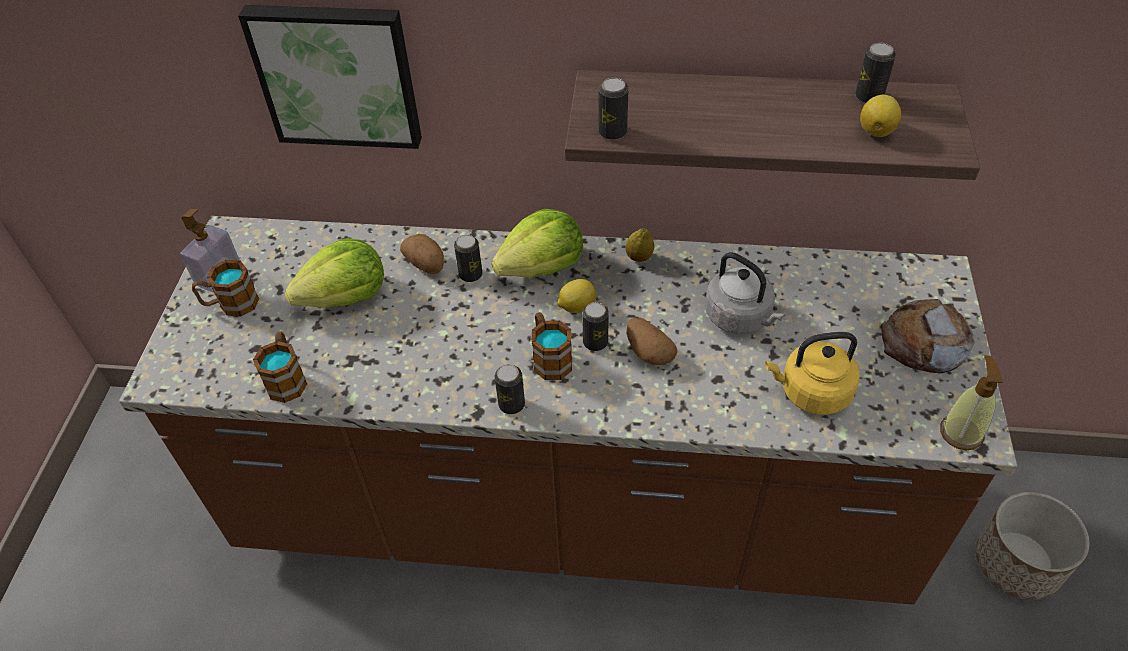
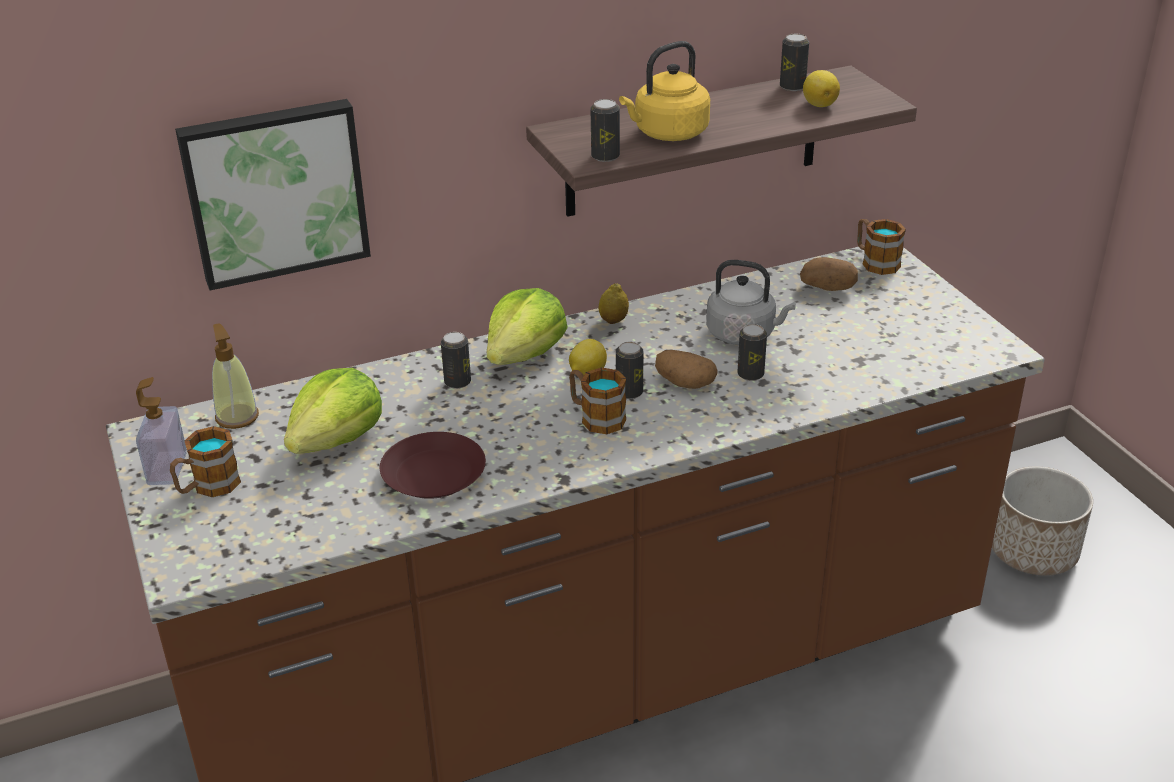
camera: 30 degrees left, 15 degrees down
mug [253,331,307,403] -> mug moved to [857,219,906,275]
potato [400,234,444,274] -> potato moved to [800,257,858,291]
can [495,364,525,414] -> can moved to [737,324,767,381]
yellow kettle [765,332,860,415] -> yellow kettle moved to [619,41,710,141]
bread [881,299,975,373] -> none
soap dispenser [940,355,1003,450] -> soap dispenser moved to [212,323,259,429]
none -> brown plate [380,432,486,499]

